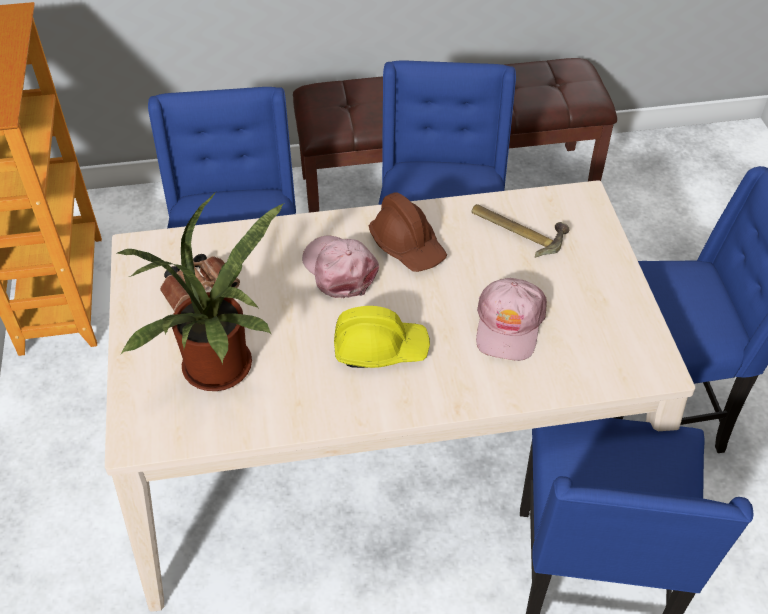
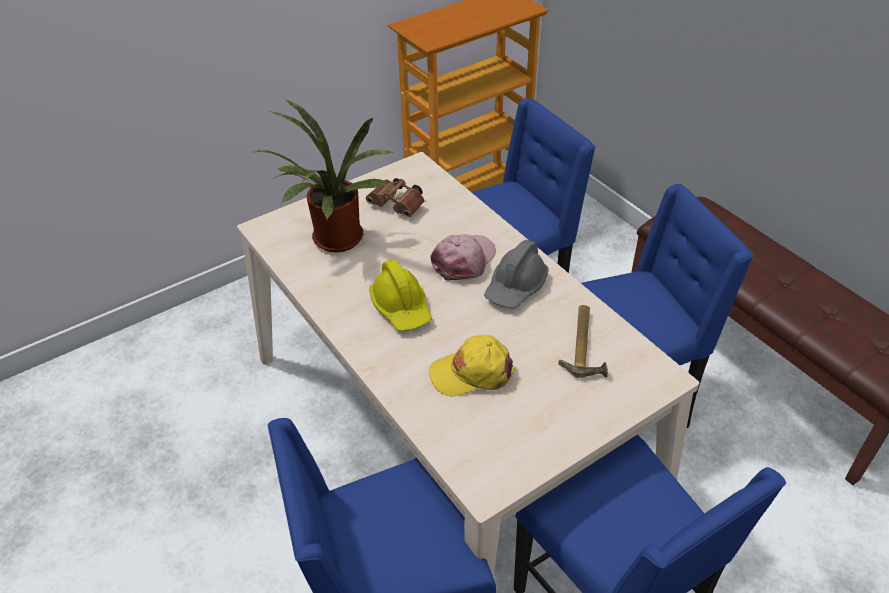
camera: 65 degrees right, 5 degrees down
brown hard hat [369,192,447,272] -> grey hard hat [484,240,549,308]
pink cap [476,278,547,361] -> yellow cap [429,335,515,396]

